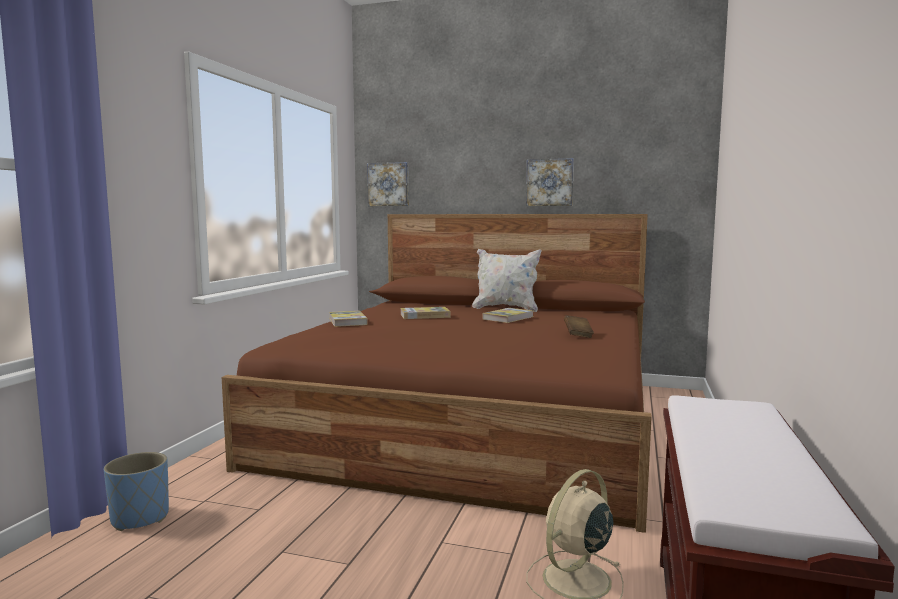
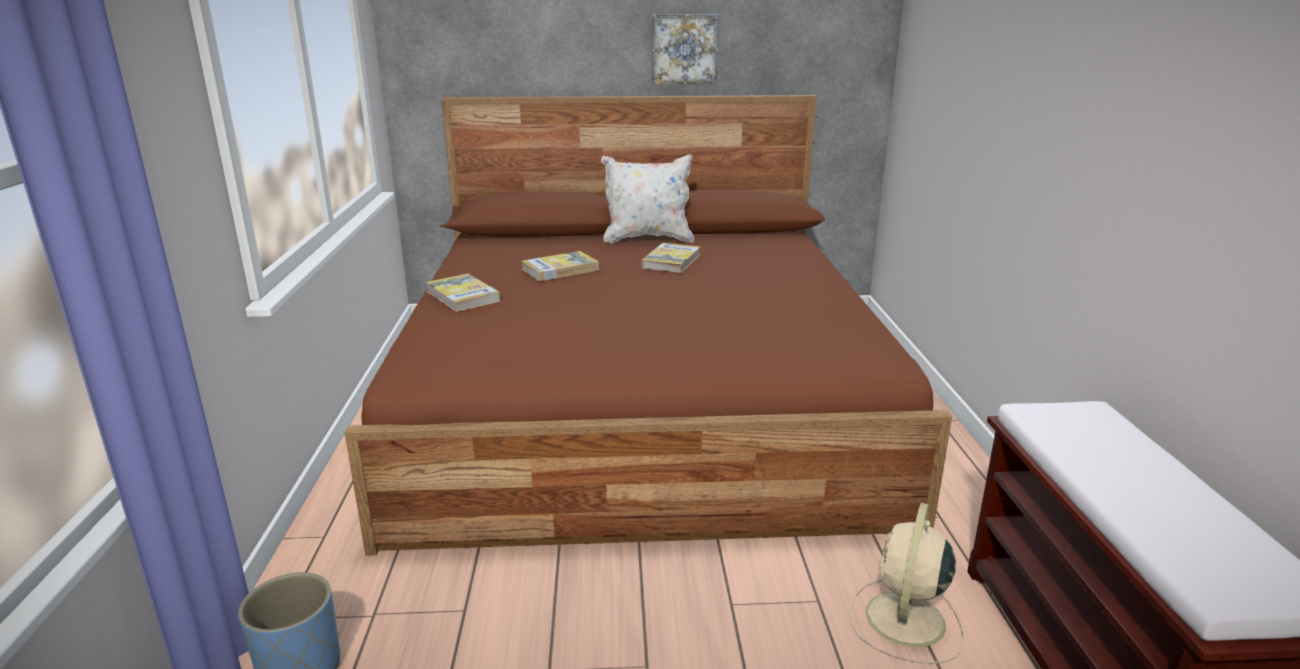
camera: 20 degrees left, 15 degrees up
picture [367,162,409,206] -> none
brown book [564,315,594,338] -> none

